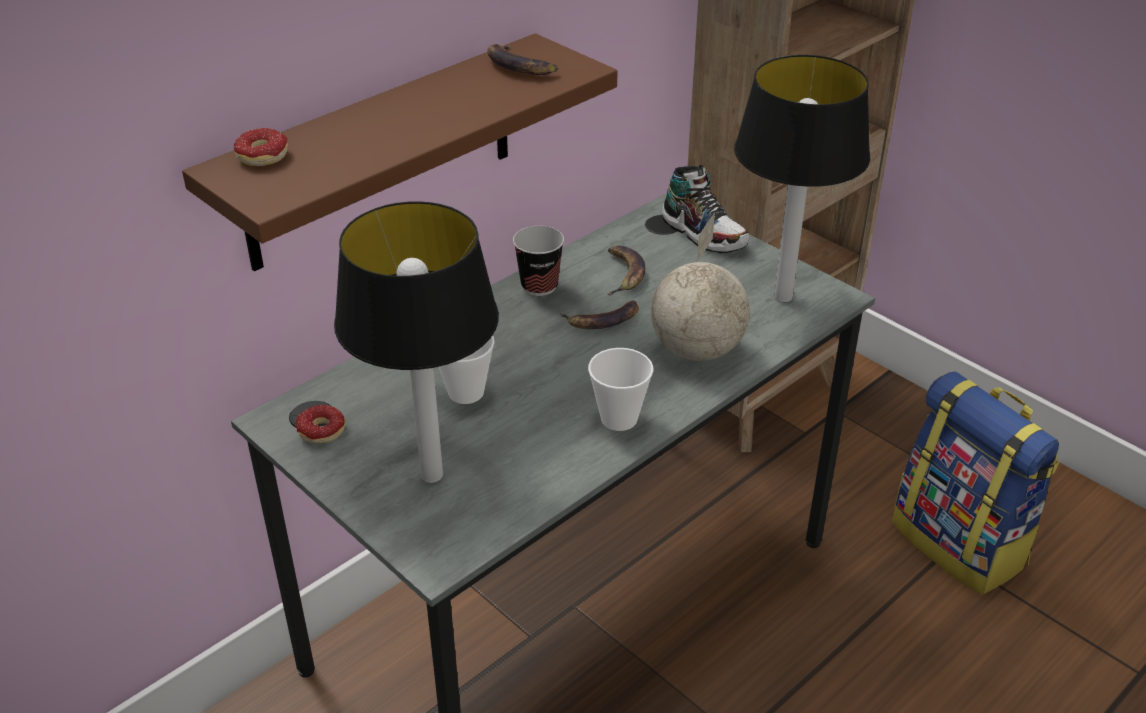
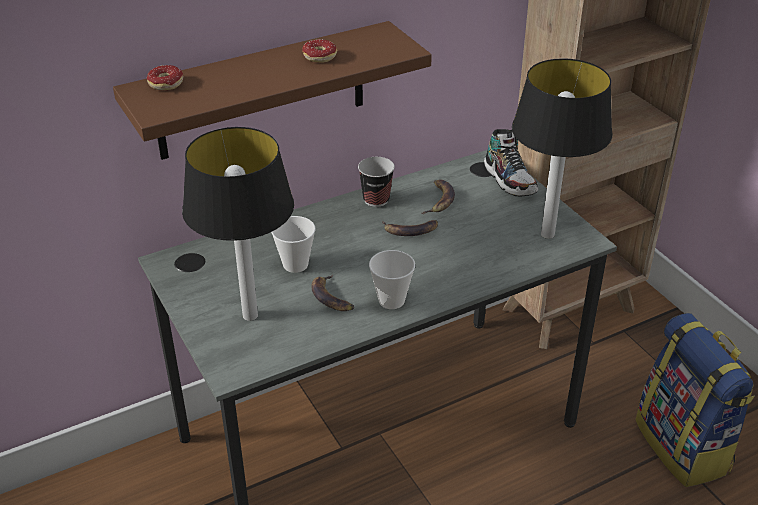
camera: 15 degrees right, 0 degrees up
donut [296,405,346,443] -> donut moved to [302,39,337,63]
banana [487,44,558,75] -> banana moved to [311,274,354,311]
globe [651,212,750,361] -> none

